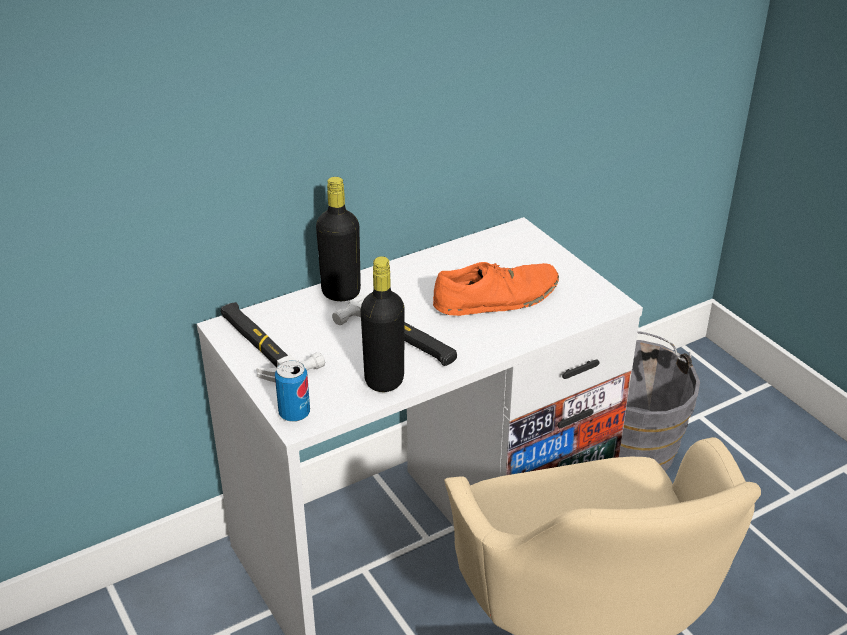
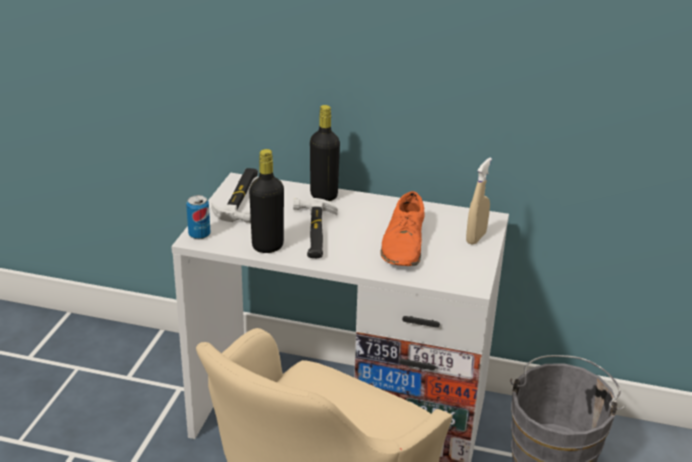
camera: 45 degrees right, 5 degrees down
orange shoe [433,262,559,316] -> orange shoe turned 75 degrees clockwise [380,191,425,266]
none -> beige spray bottle [466,158,492,245]

